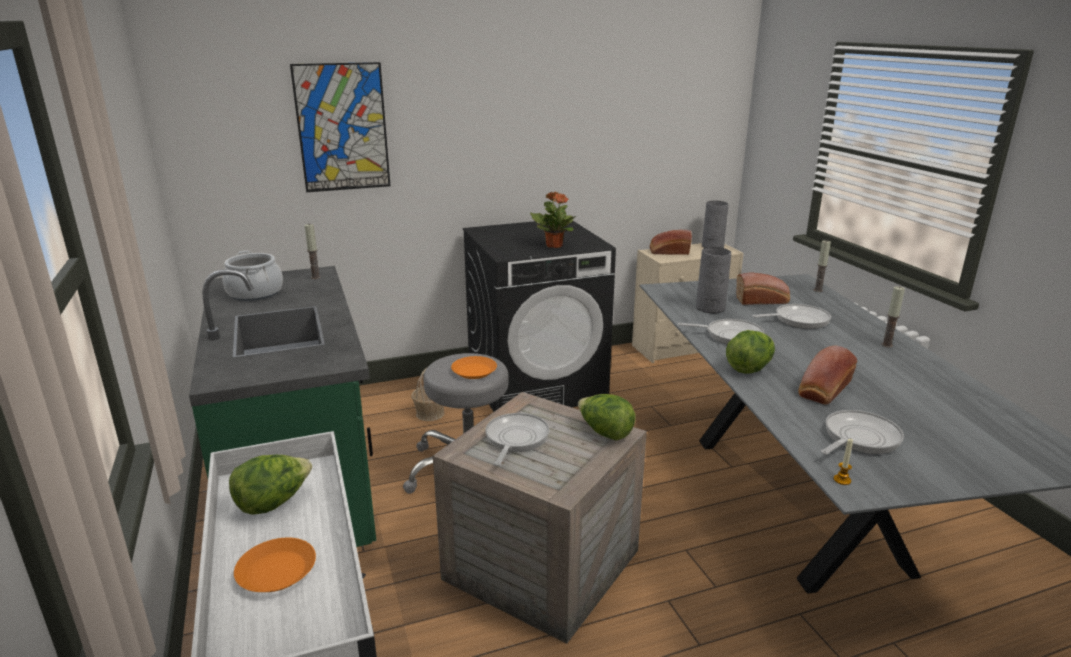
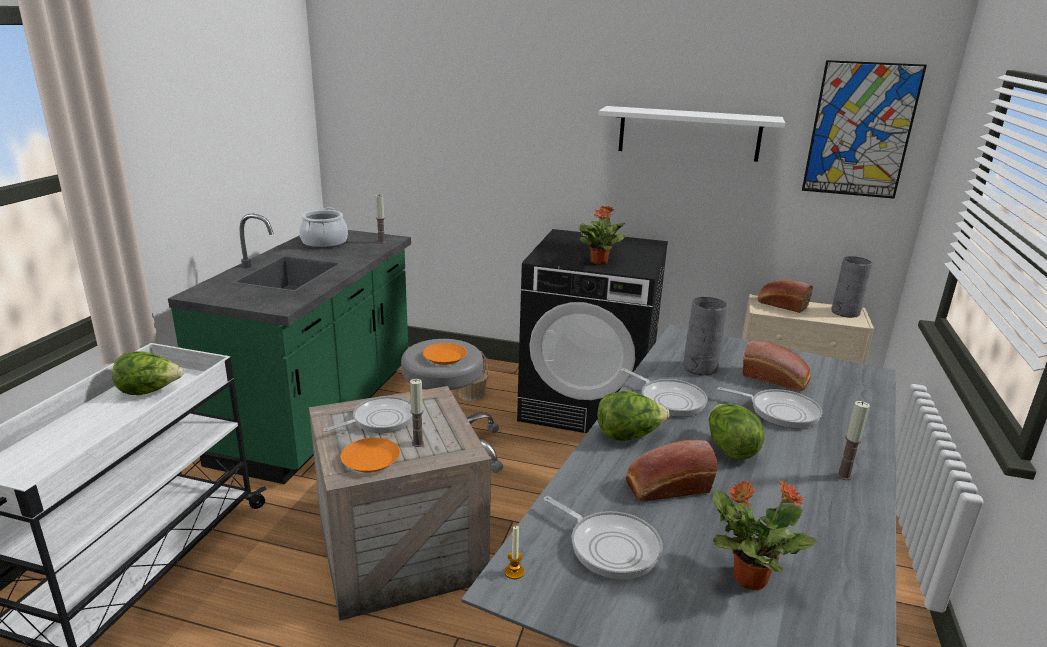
camera: 35 degrees right, 0 degrees up
orange plate [234,538,316,592] -> orange plate moved to [341,438,400,473]
picture [290,62,391,192] -> picture moved to [802,60,927,199]
lettuce [578,394,636,440] -> lettuce moved to [709,404,765,460]
candle [814,240,831,292] -> candle moved to [410,379,424,447]
frying pan [821,410,904,455] -> frying pan turned 45 degrees clockwise [543,496,663,579]
none -> white shelf [598,106,785,162]
none -> potted plant [712,480,817,590]

